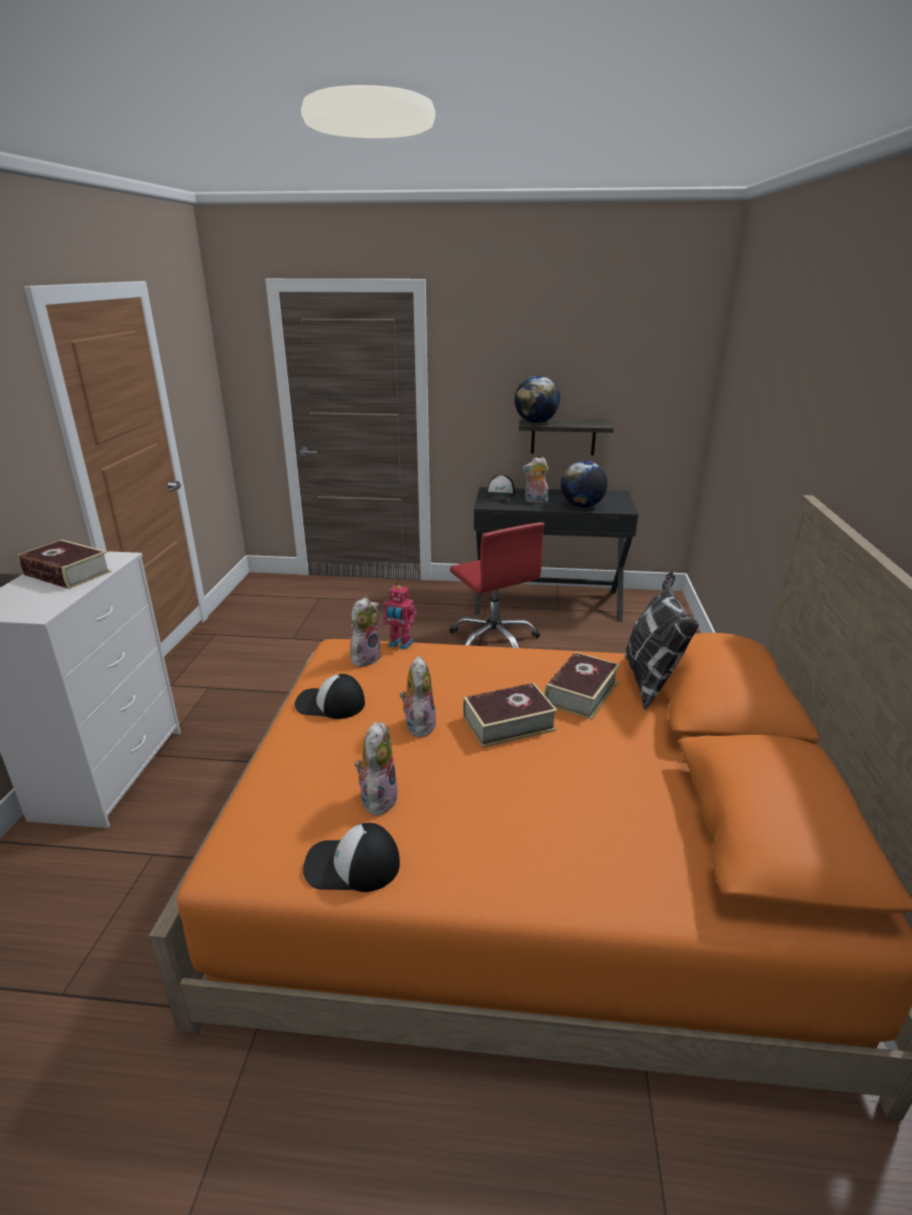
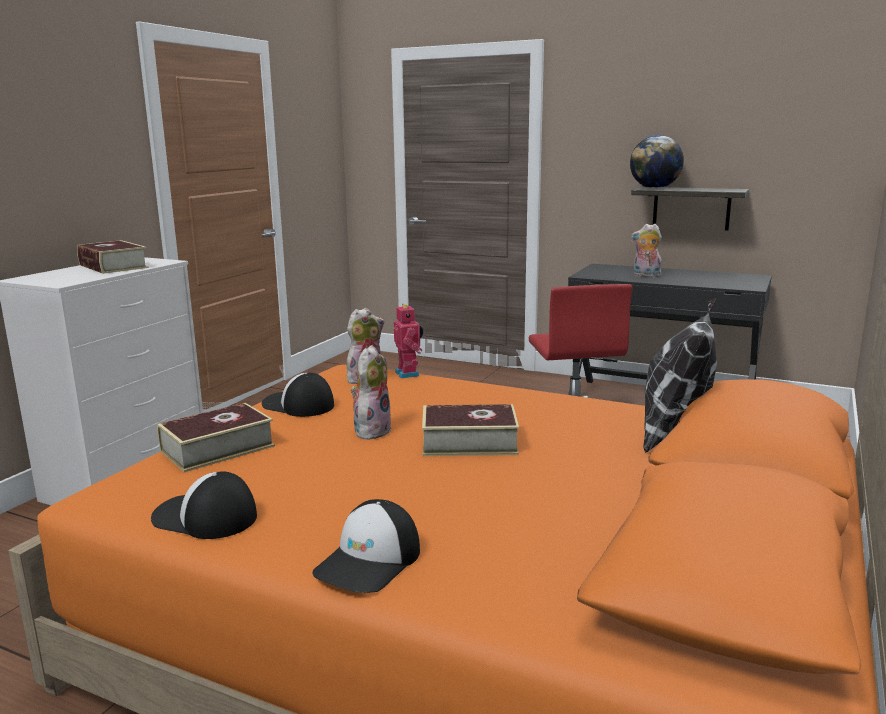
camera: 20 degrees right, 10 degrees down
plush toy [355,722,398,816] -> none
toy robot [382,585,417,649] -> toy robot turned 150 degrees counterclockwise [394,303,423,378]
cap [485,475,515,500] -> cap moved to [312,499,420,593]
book [544,652,620,720] -> book moved to [157,403,275,472]
globe [561,461,608,508] -> none

